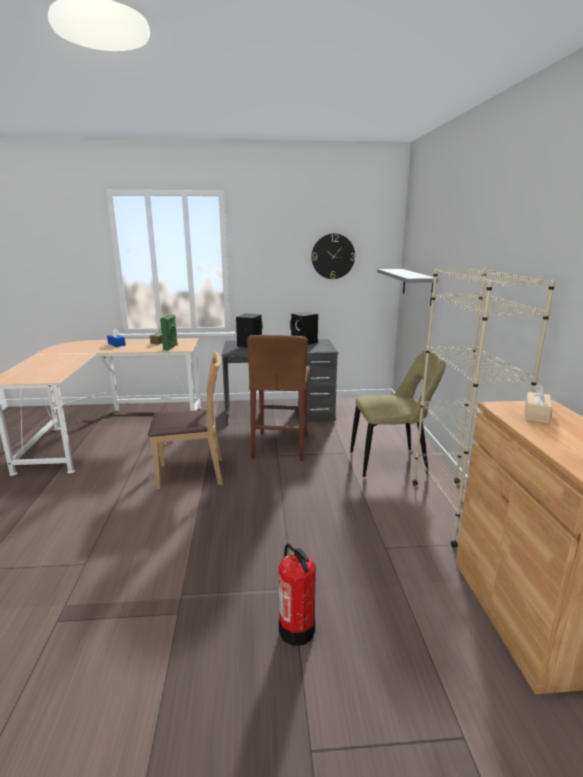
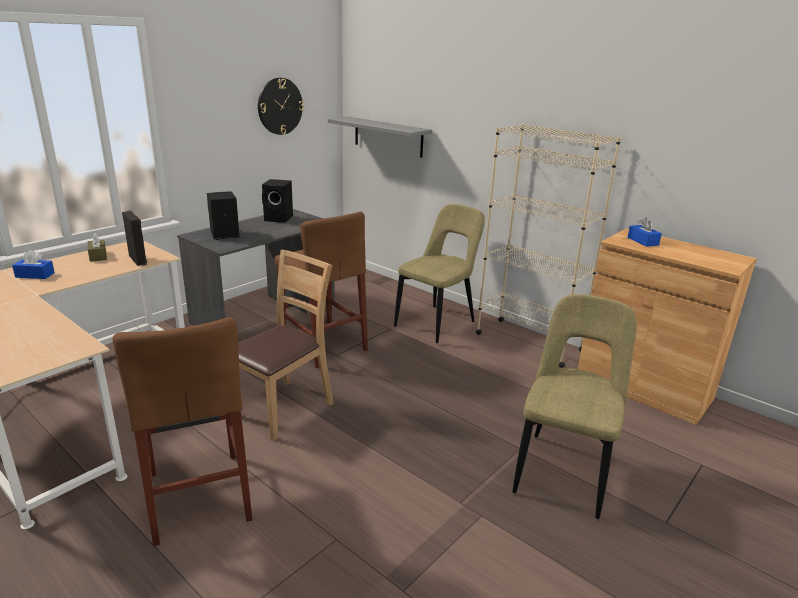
camera: 45 degrees left, 5 degrees up
green speaker [160,314,178,351] -> black speaker [122,211,147,266]
fire extinguisher [279,543,316,646] -> beige chair [512,294,637,519]
beige tissue box [525,383,552,423] -> blue tissue box [627,217,662,247]
none -> brown stool [112,317,252,546]

